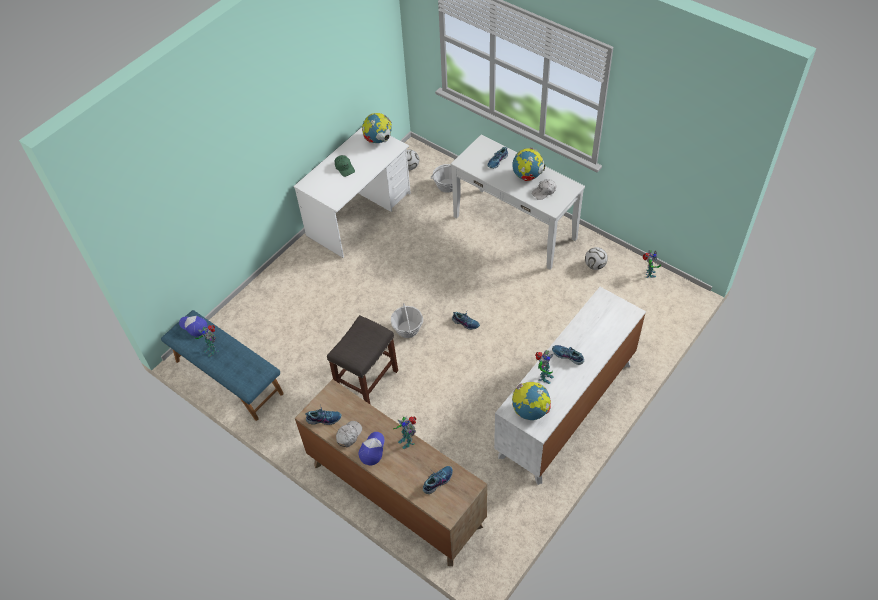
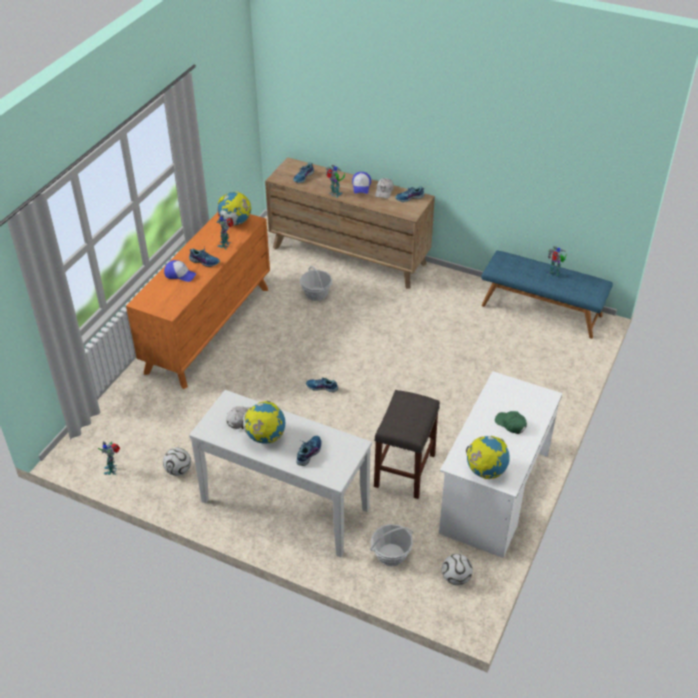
camera: 165 degrees right, 10 degrees down
cap [179,316,208,336] -> cap moved to [164,260,197,282]
grey stool [327,315,398,404] -> grey stool moved to [374,390,440,499]
basket [391,303,423,338] -> basket moved to [300,266,332,301]
white dresser [494,287,646,485] -> orange dresser [126,212,270,389]

